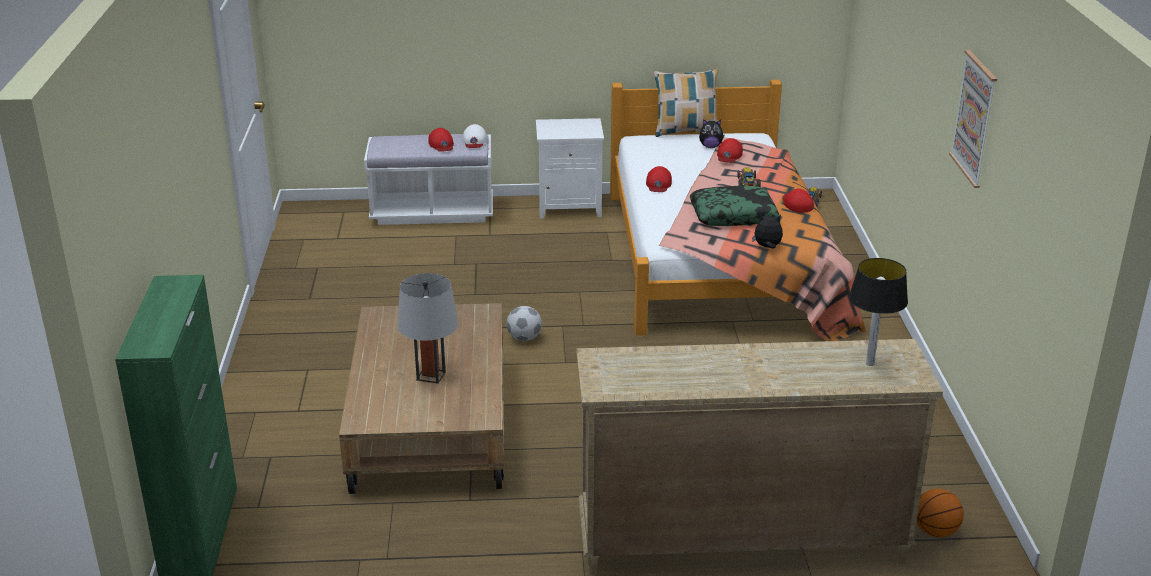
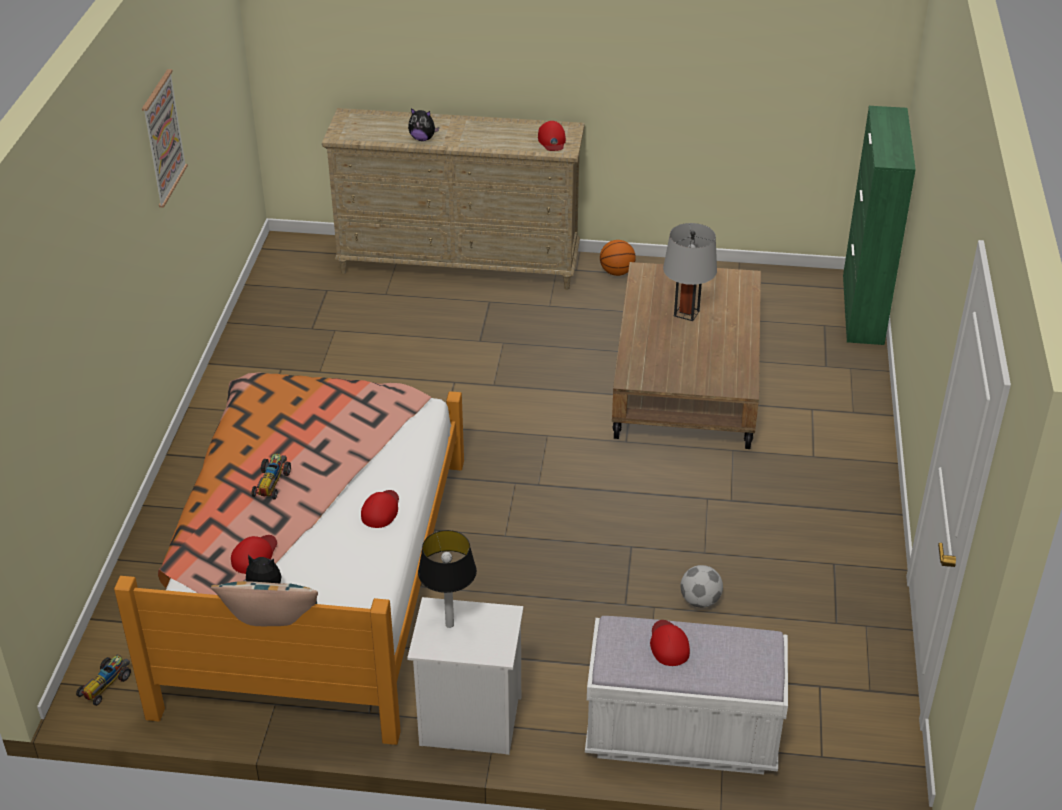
camera: 170 degrees left, 10 degrees up
white cap [463,124,487,148] -> none
football [507,306,542,341] -> football moved to [680,565,723,608]
pillow [690,186,779,226] -> none
plush toy [752,214,783,248] -> plush toy moved to [408,108,439,141]
red cap [782,189,814,213] -> red cap moved to [538,121,566,151]
table lamp [849,258,908,366] -> table lamp moved to [418,530,477,628]
basketball [916,489,964,537] -> basketball moved to [600,240,636,276]

